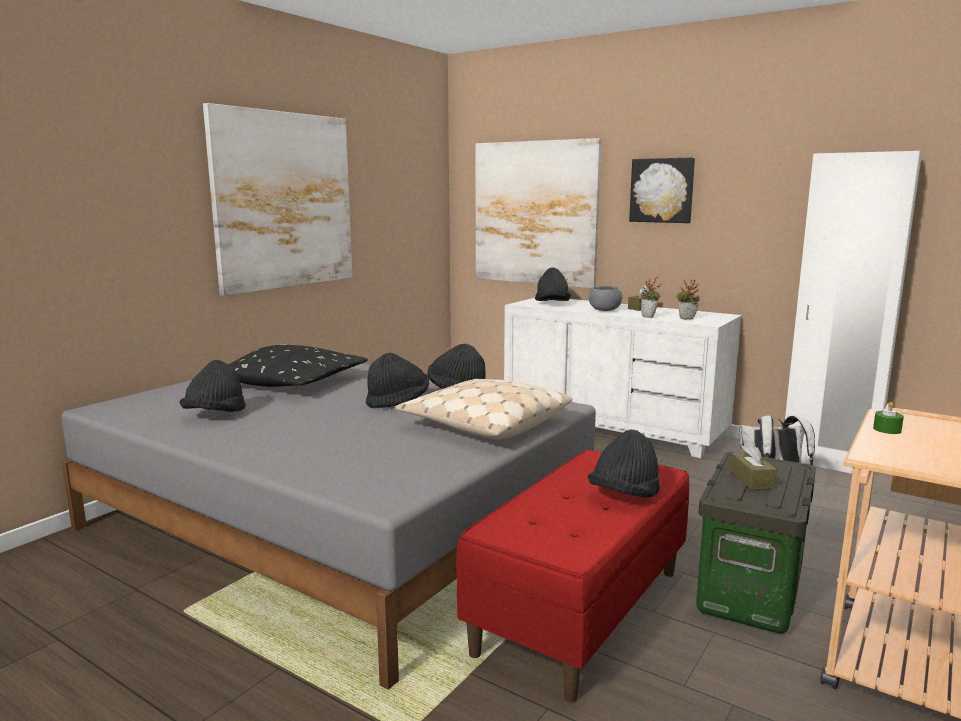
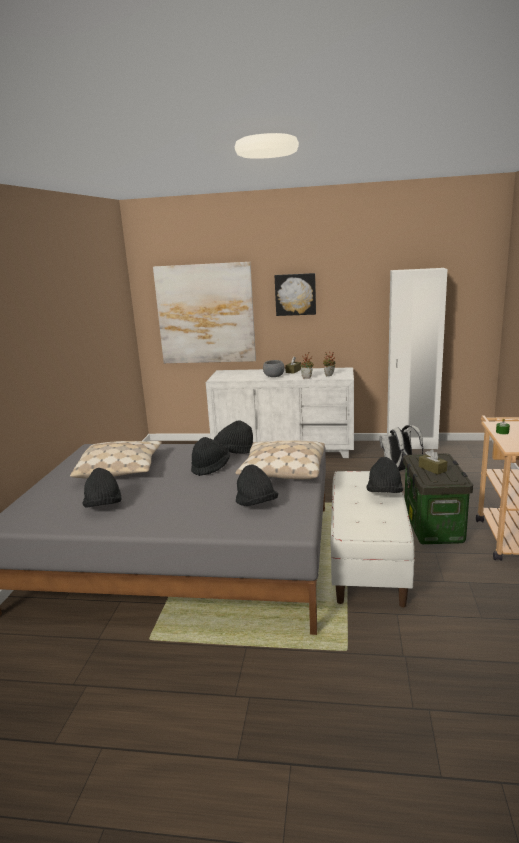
camera: 25 degrees left, 5 degrees up
picture [203,103,352,296] -> none
black pillow [228,345,368,387] -> beige pillow [70,441,162,479]
red bench [456,449,689,703] -> white bench [330,471,415,608]
black hat [535,267,571,301] -> black hat moved to [236,465,278,506]

